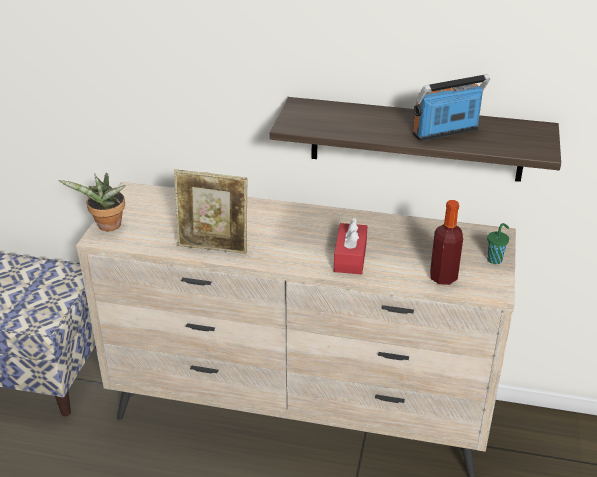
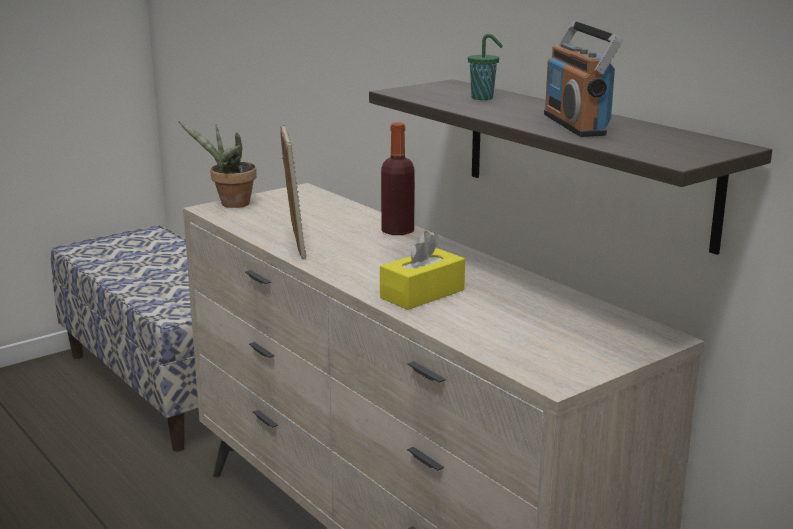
camera: 40 degrees right, 15 degrees down
picture frame [174,169,247,254] -> picture frame turned 150 degrees counterclockwise [280,125,307,259]
red tissue box [334,218,368,274] -> yellow tissue box [380,231,465,310]
radio [413,74,490,141] -> radio turned 120 degrees counterclockwise [544,21,623,137]
bottle [430,200,463,285] -> bottle moved to [381,123,415,235]
green cup [487,223,509,264] -> green cup moved to [468,34,503,100]

